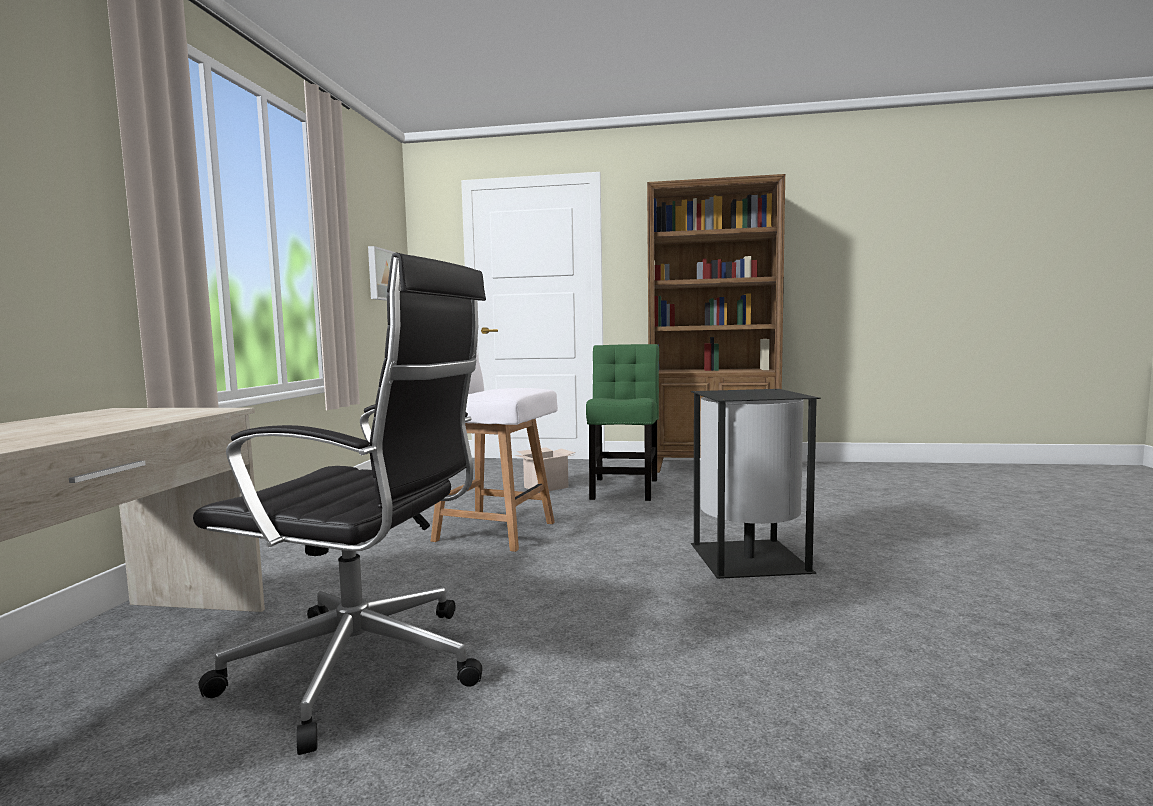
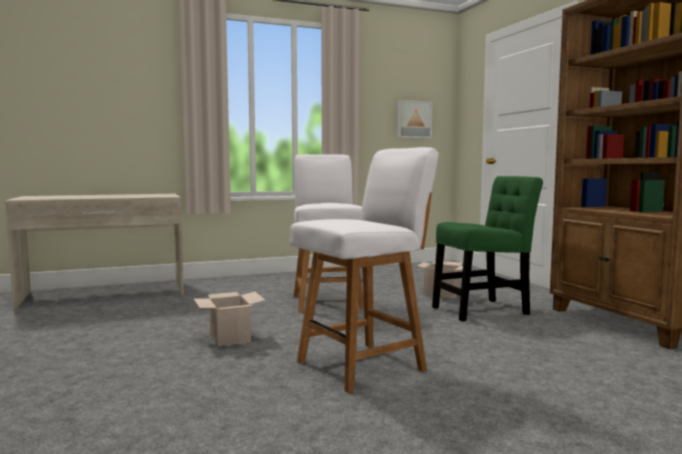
camera: 60 degrees right, 0 degrees up
black office chair [193,253,486,755] -> none
black trash can [691,389,821,579] -> white chair [290,147,439,393]
none -> cardboard box [193,292,265,346]

